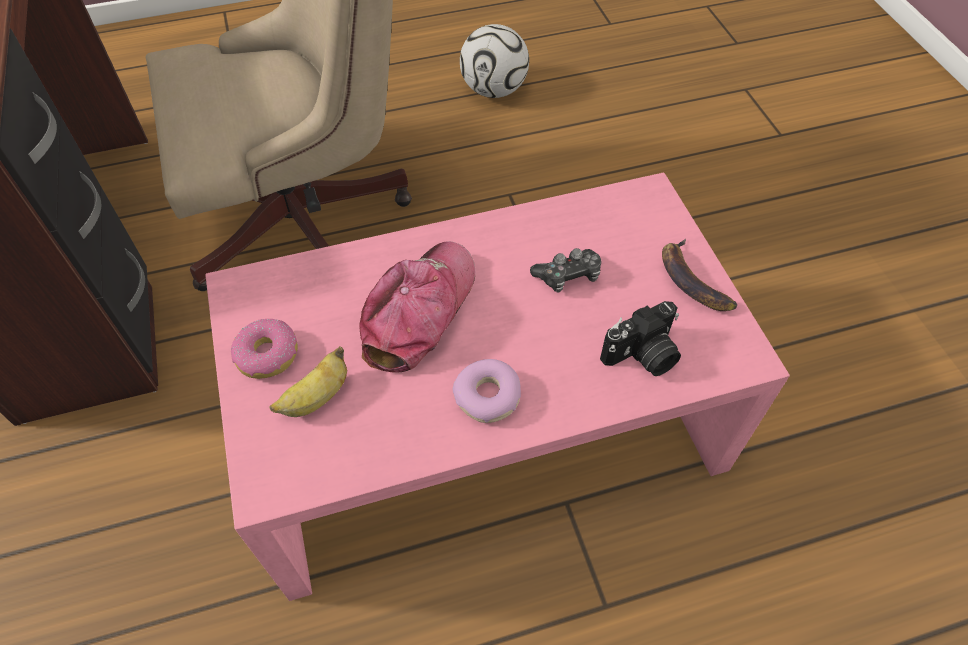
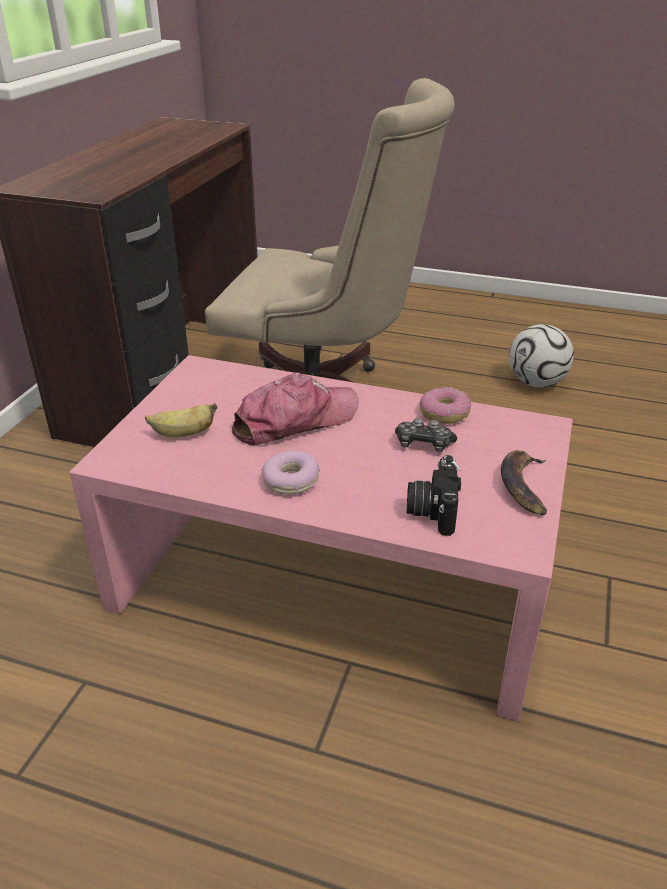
camera: 35 degrees right, 20 degrees down
donut [231,319,298,379] -> donut moved to [419,387,471,424]
camera [600,301,681,376] -> camera turned 90 degrees clockwise [407,455,461,536]

